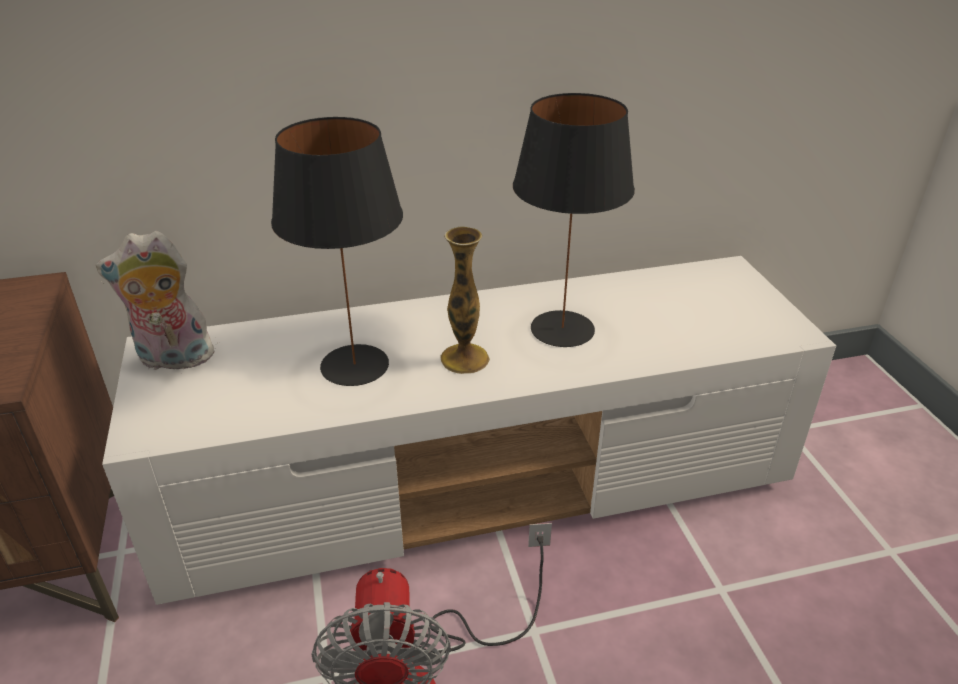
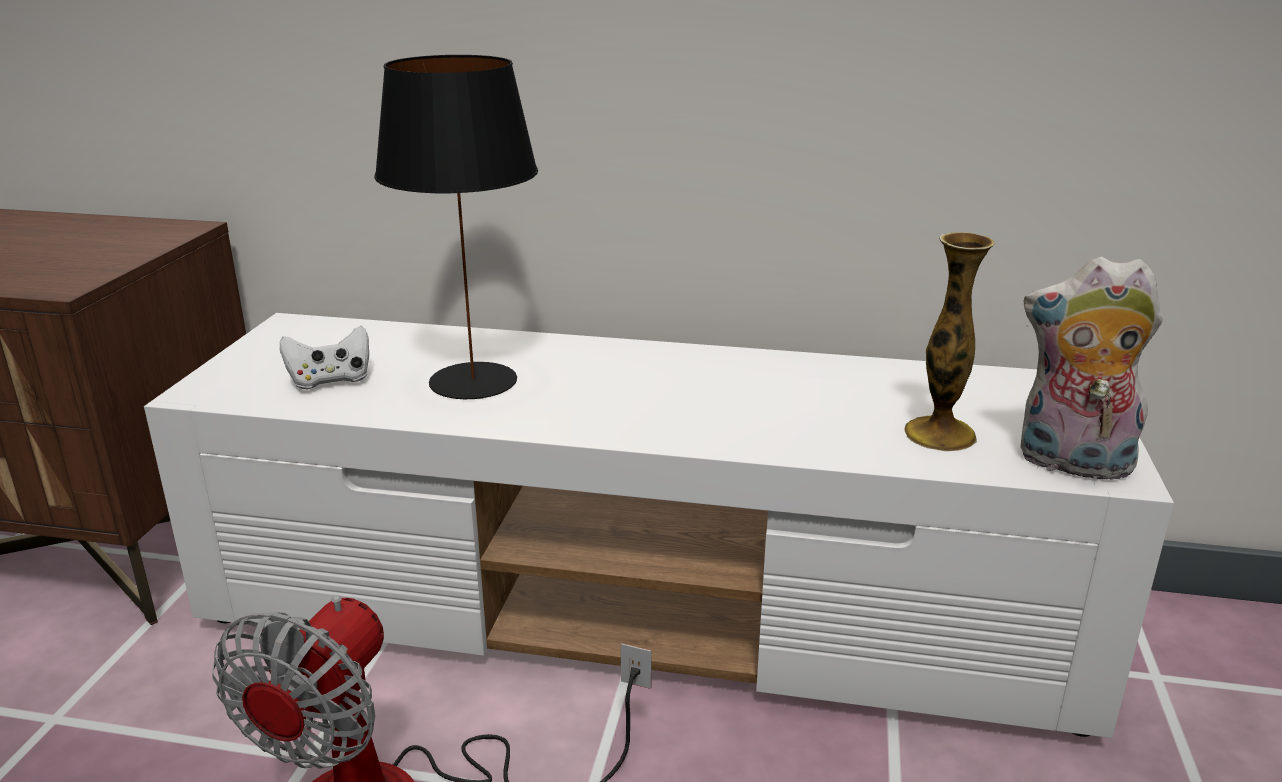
camera: 25 degrees right, 10 degrees down
plush toy [96,231,217,370] -> plush toy moved to [1021,257,1163,484]
vase [441,227,490,374] -> vase moved to [905,232,995,451]
black table lamp [513,93,635,347] -> none
none -> white game controller [280,326,369,389]

